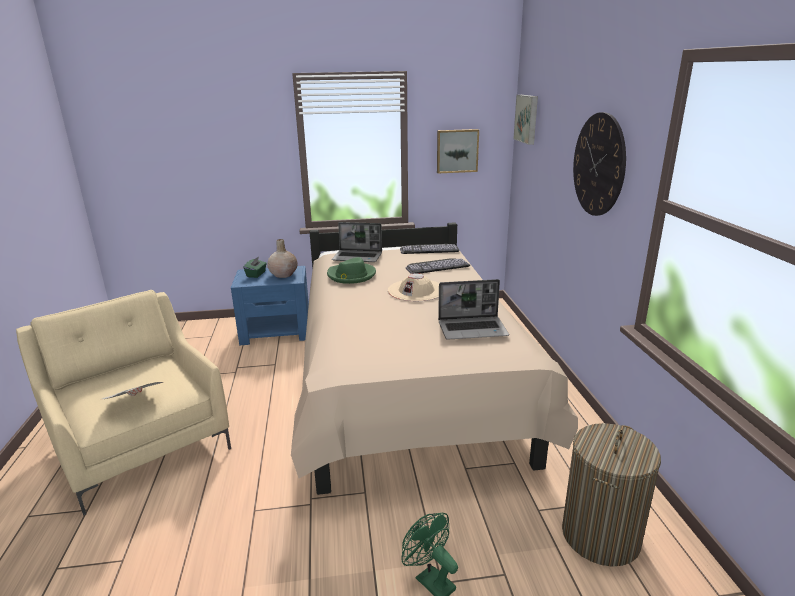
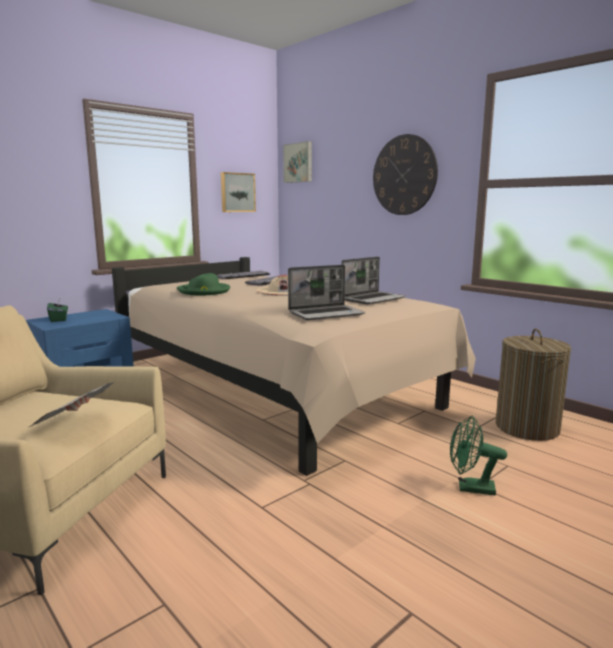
camera: 35 degrees left, 10 degrees down
beige vase [267,239,298,278] -> none
laptop [332,222,382,262] -> laptop moved to [288,265,365,320]

